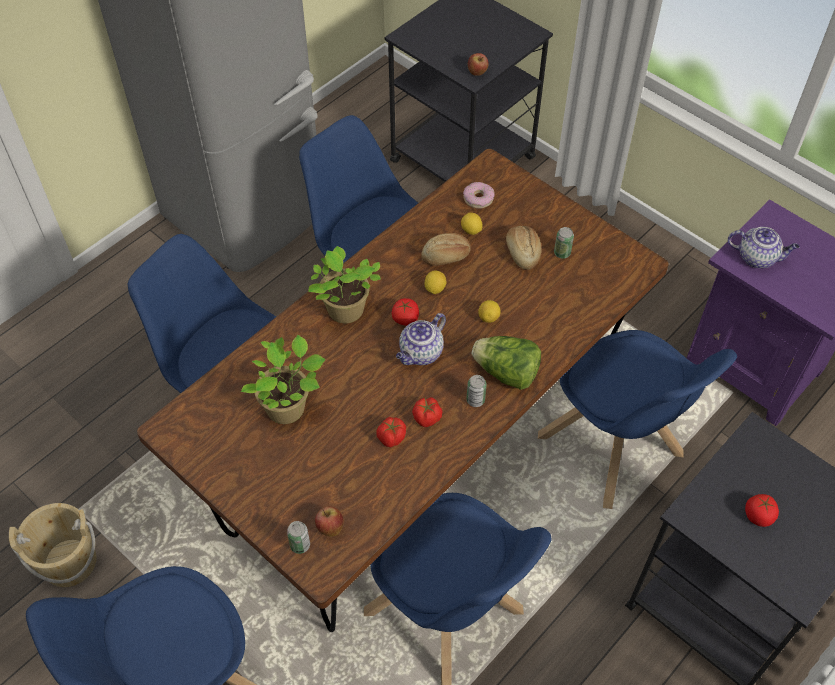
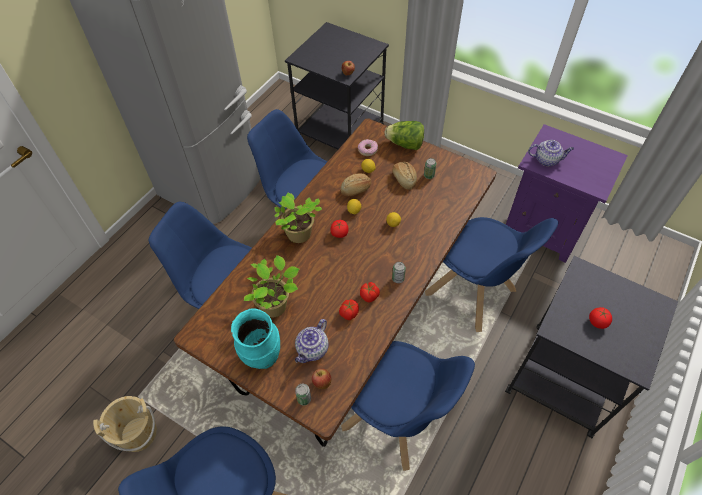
camera: 10 degrees left, 0 degrees up
teapot [396,313,446,365] -> teapot moved to [295,319,329,363]
lettuce [472,336,541,390] -> lettuce moved to [385,121,424,150]
none -> turquoise vase [231,308,280,369]

